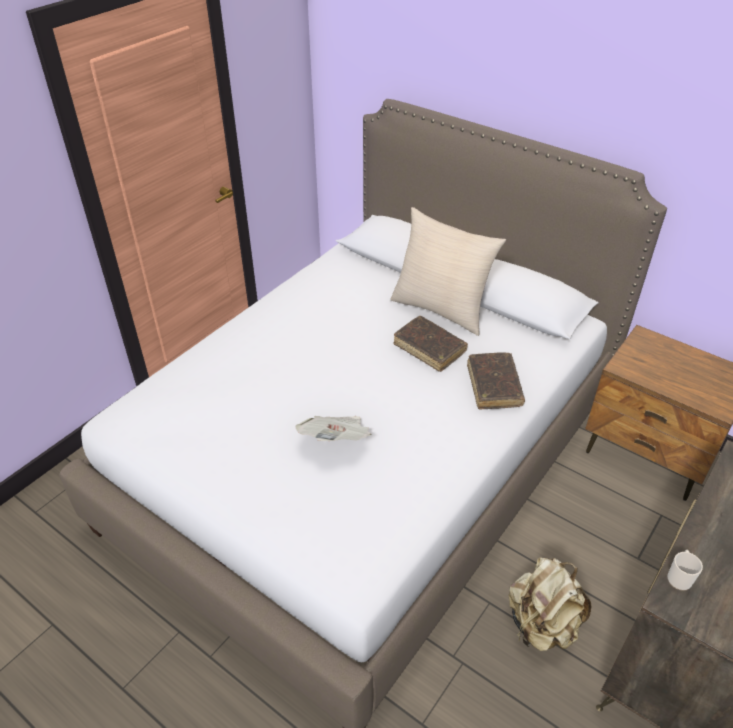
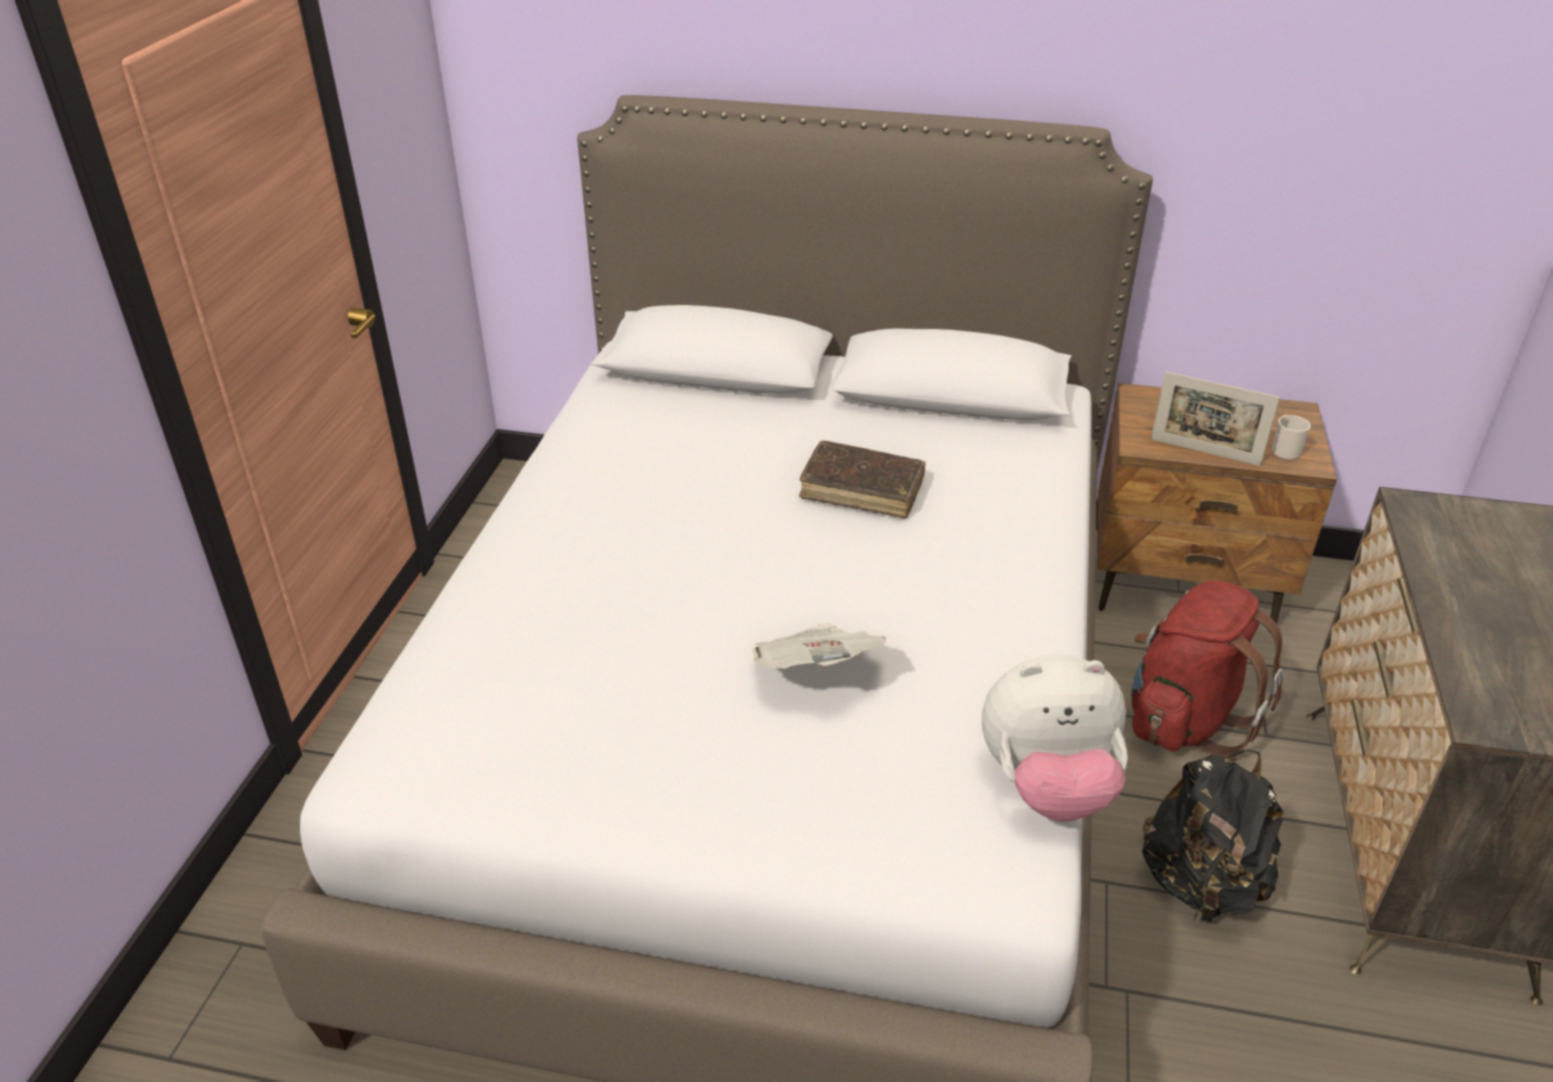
camera: 25 degrees left, 5 degrees down
beige pillow [390,207,506,336] -> none
brown book [467,352,525,410] -> none
beige backpack [509,557,591,651] -> black backpack [1142,749,1284,923]
mug [667,550,703,591] -> mug moved to [1272,415,1311,460]
none -> plush toy [982,654,1128,821]
none -> red backpack [1131,580,1284,757]
none -> picture frame [1151,372,1280,466]

